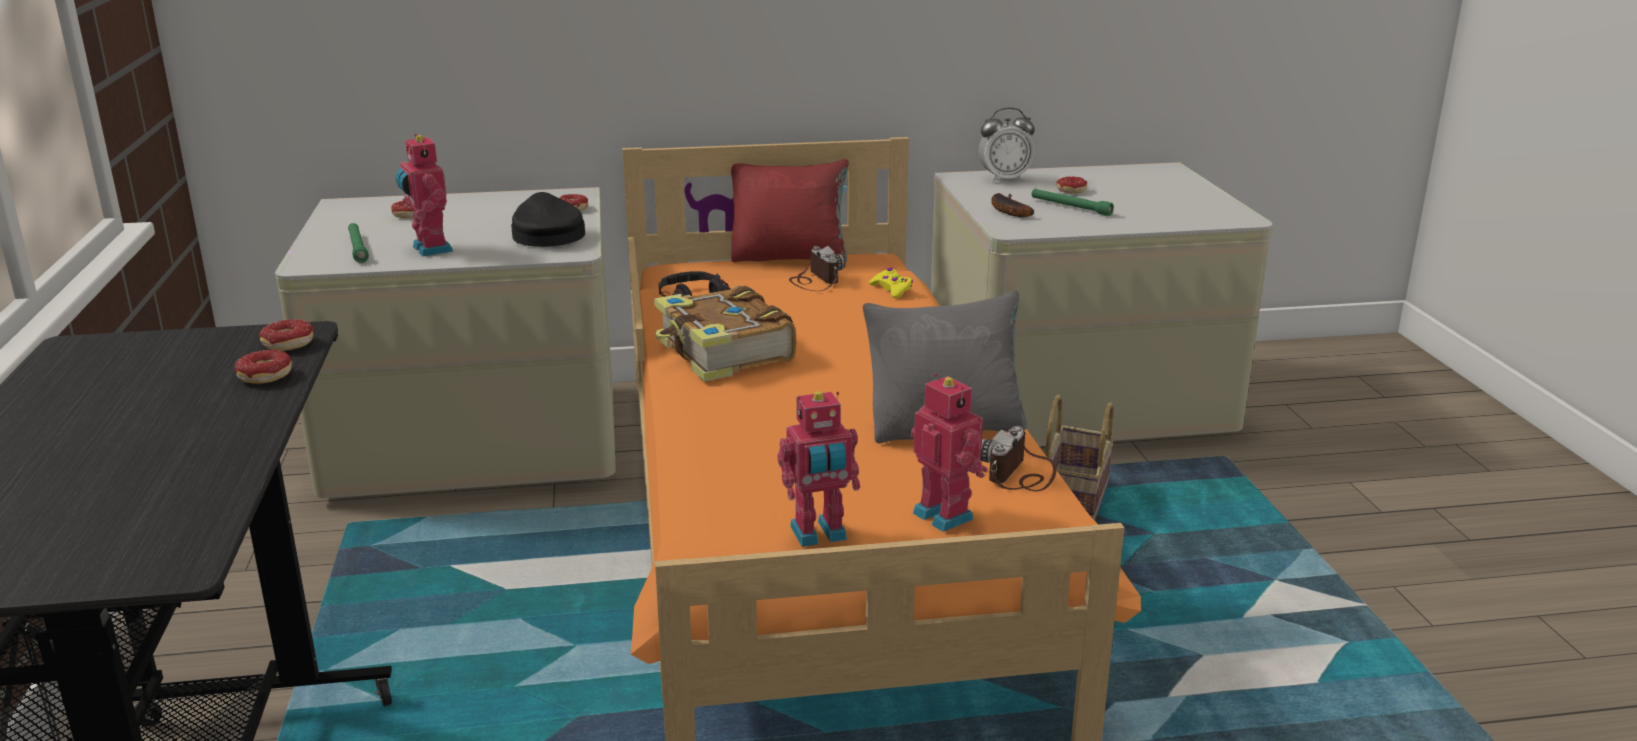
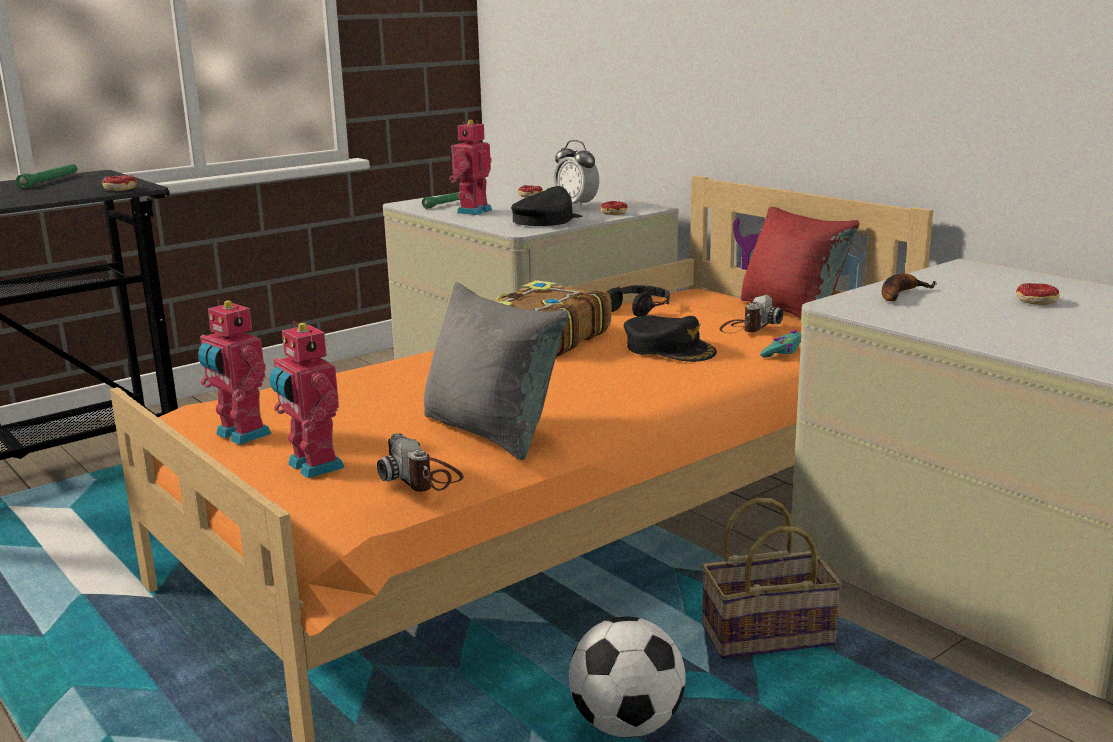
camera: 60 degrees right, 5 degrees down
donut [235,349,292,384] -> none
yellow game controller [869,268,913,298] -> turquoise game controller [760,330,801,357]
toy robot [911,373,988,532] -> toy robot turned 120 degrees clockwise [270,321,345,478]
alarm clock [978,107,1035,182] -> alarm clock moved to [553,140,599,209]
camera [981,426,1057,491] -> camera turned 120 degrees counterclockwise [377,433,464,492]
green flashlight [1032,189,1114,216] -> green flashlight moved to [16,164,78,188]
none -> football [569,616,686,738]
none -> black cap [624,315,717,362]

